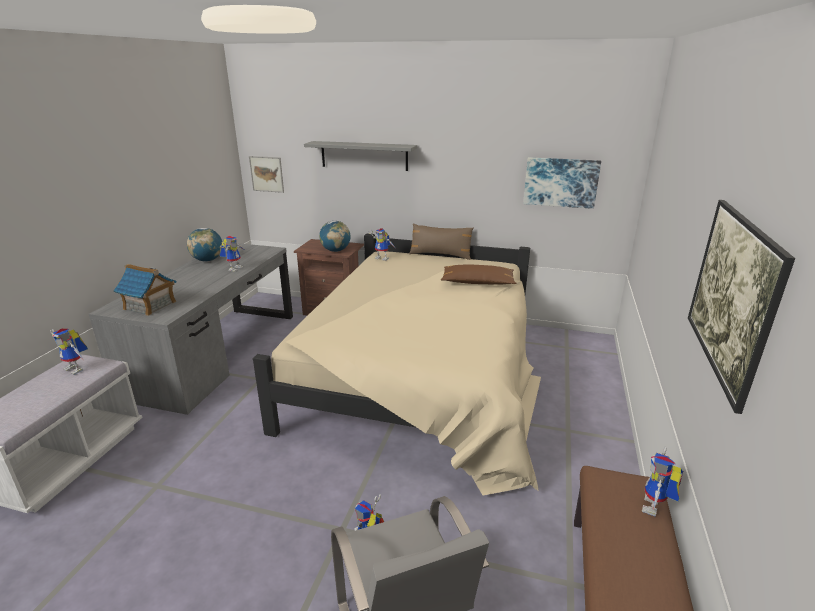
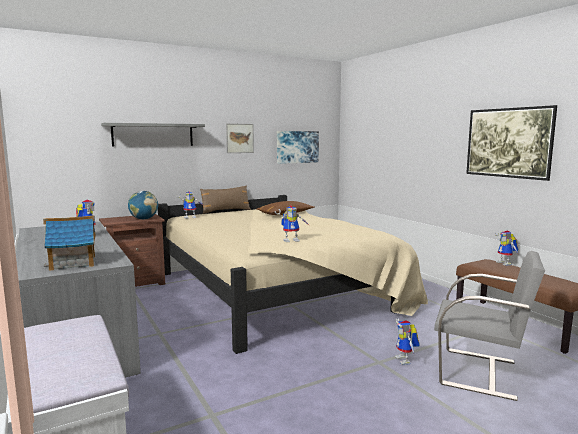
camera: 45 degrees left, 15 degrees down
toy robot [50,329,88,375] -> toy robot moved to [275,206,310,242]
globe [187,228,222,262] -> none
picture [249,156,284,193] -> picture moved to [226,123,254,153]

